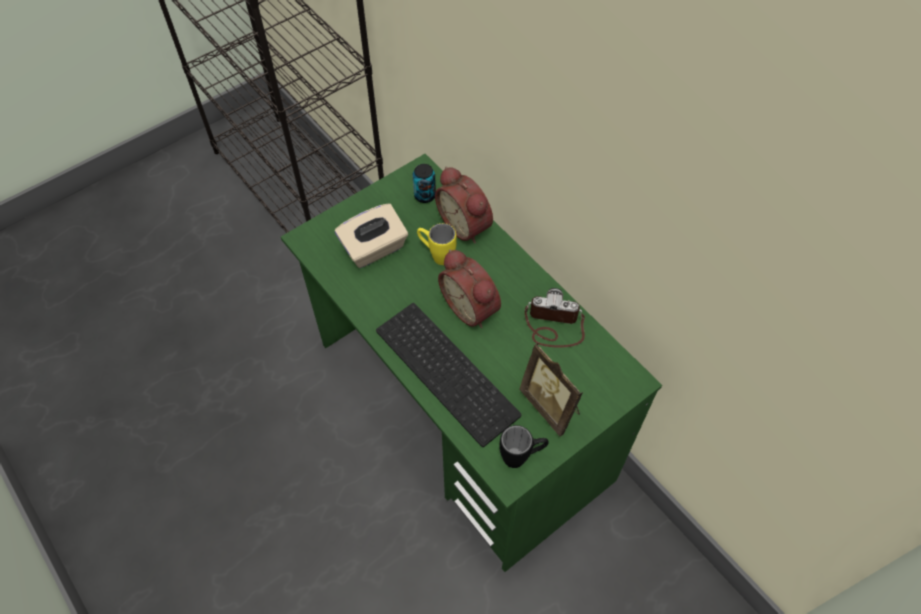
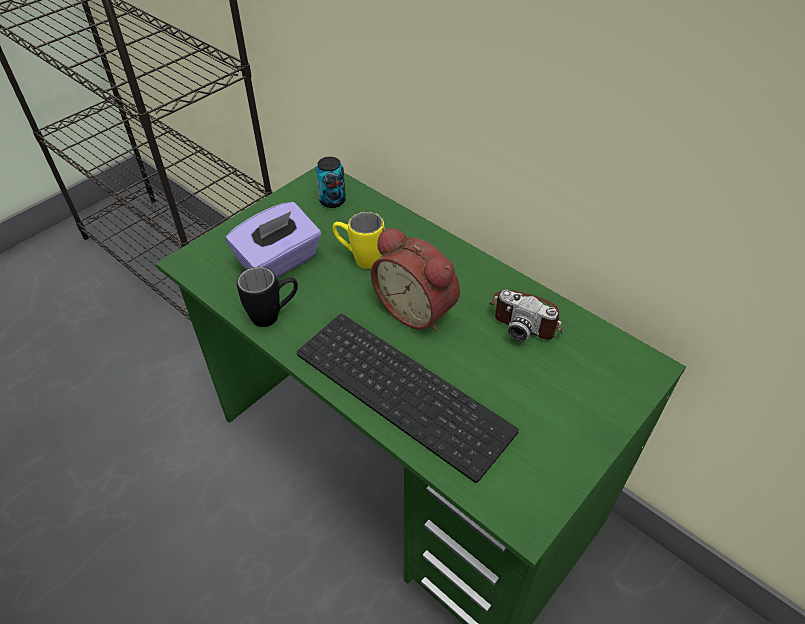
camera: 10 degrees left, 10 degrees down
beige tissue box [335,203,408,268] -> purple tissue box [226,202,322,279]
alarm clock [435,166,493,244] -> none
black mug [499,425,549,468] -> black mug moved to [237,267,298,327]
picture frame [519,343,583,437] -> none
camera [525,288,585,348] -> camera turned 150 degrees counterclockwise [490,290,563,341]

